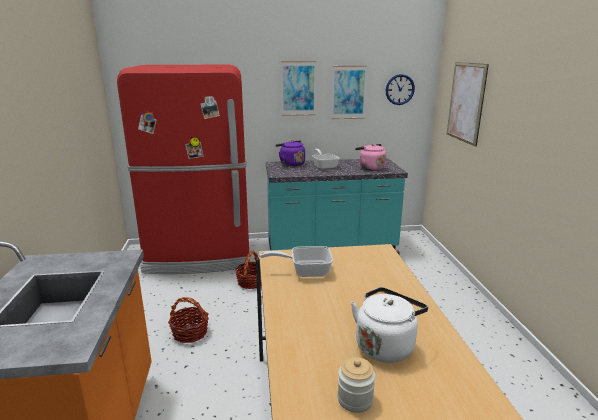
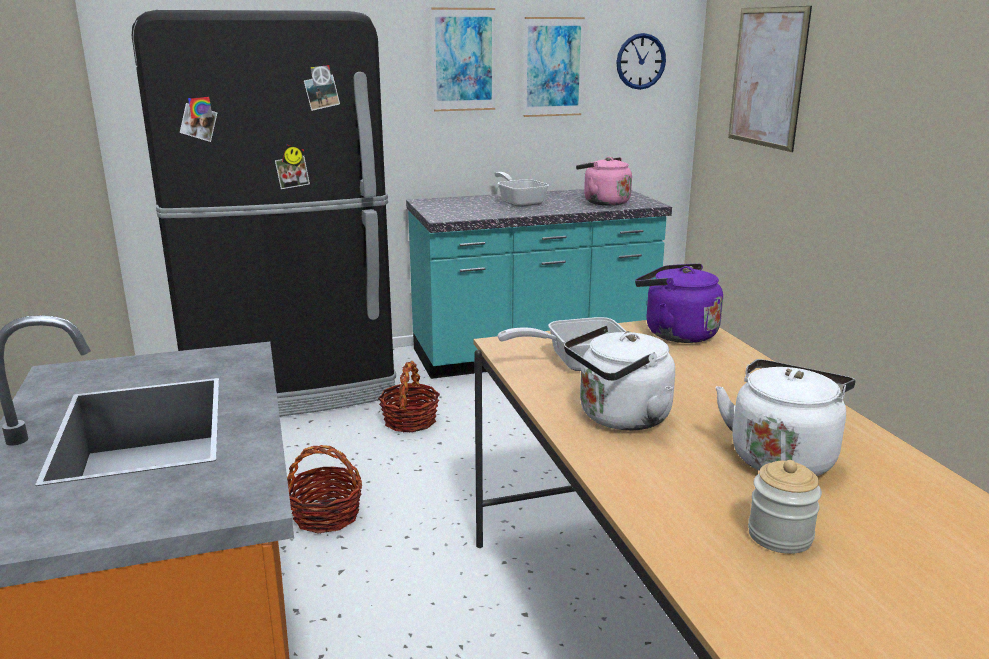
camera: 10 degrees left, 0 degrees up
red fridge [117,65,249,274] -> black fridge [132,10,396,416]
purple kettle [275,140,305,166] -> purple kettle moved to [635,263,723,343]
none -> white kettle [564,325,675,431]

